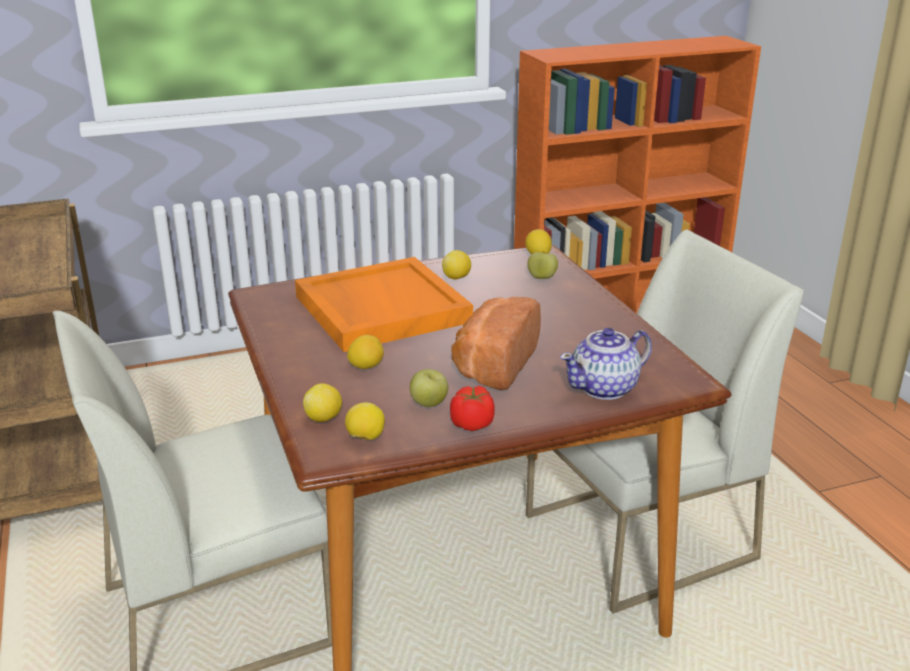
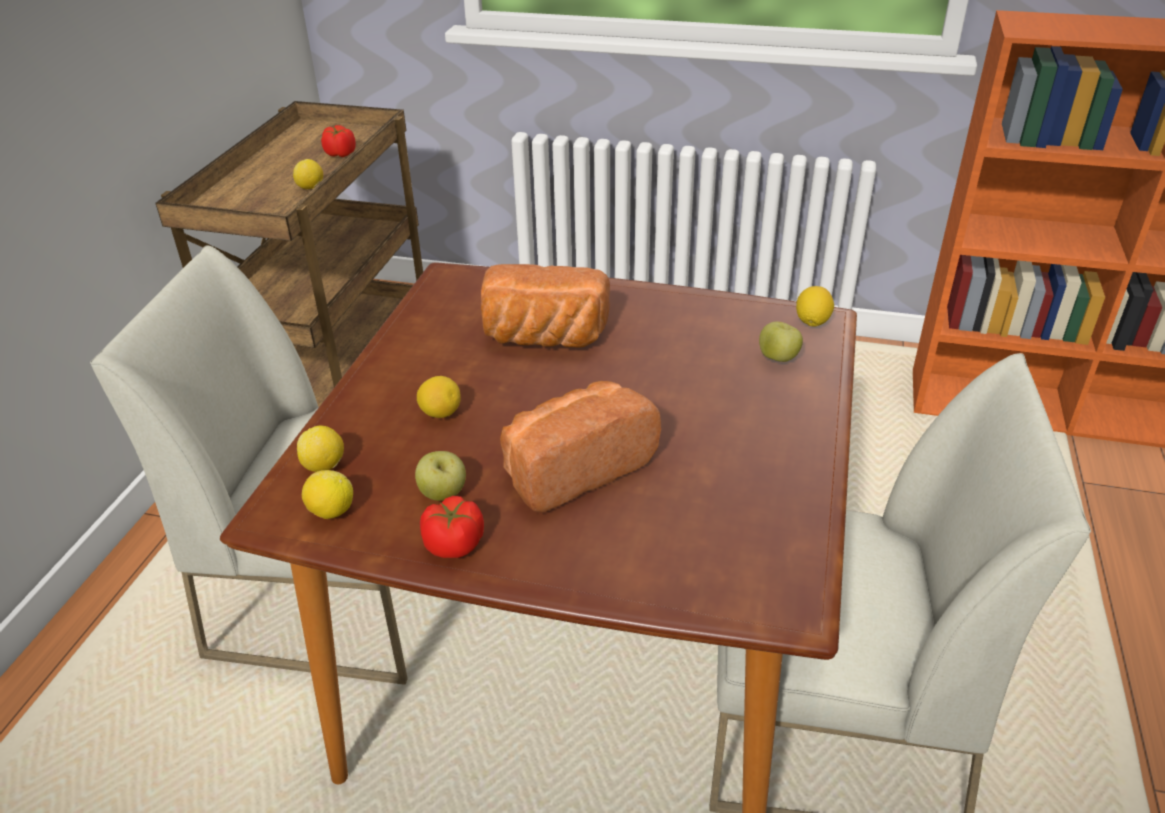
camera: 35 degrees right, 10 degrees up
orange tray [295,257,473,352] -> bread [481,264,610,348]
lemon [442,250,471,279] -> lemon moved to [293,159,323,189]
teapot [560,328,652,400] -> none
none -> tomato [321,125,356,157]

